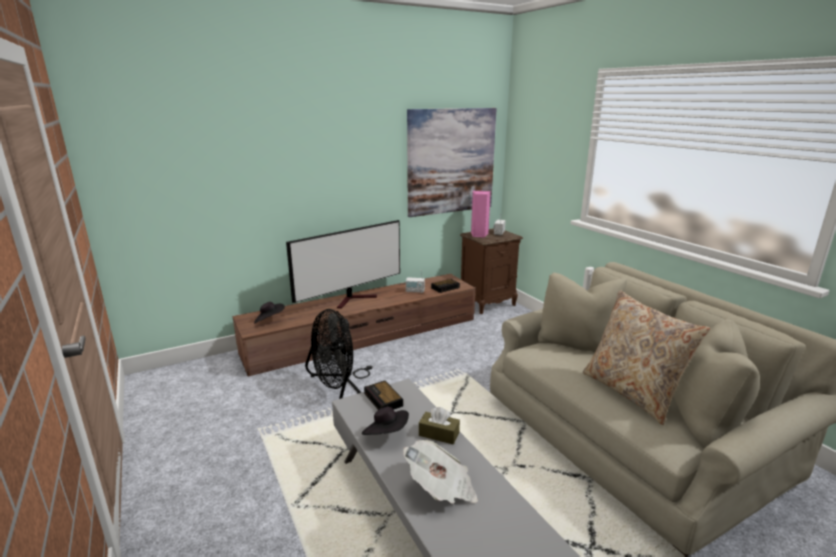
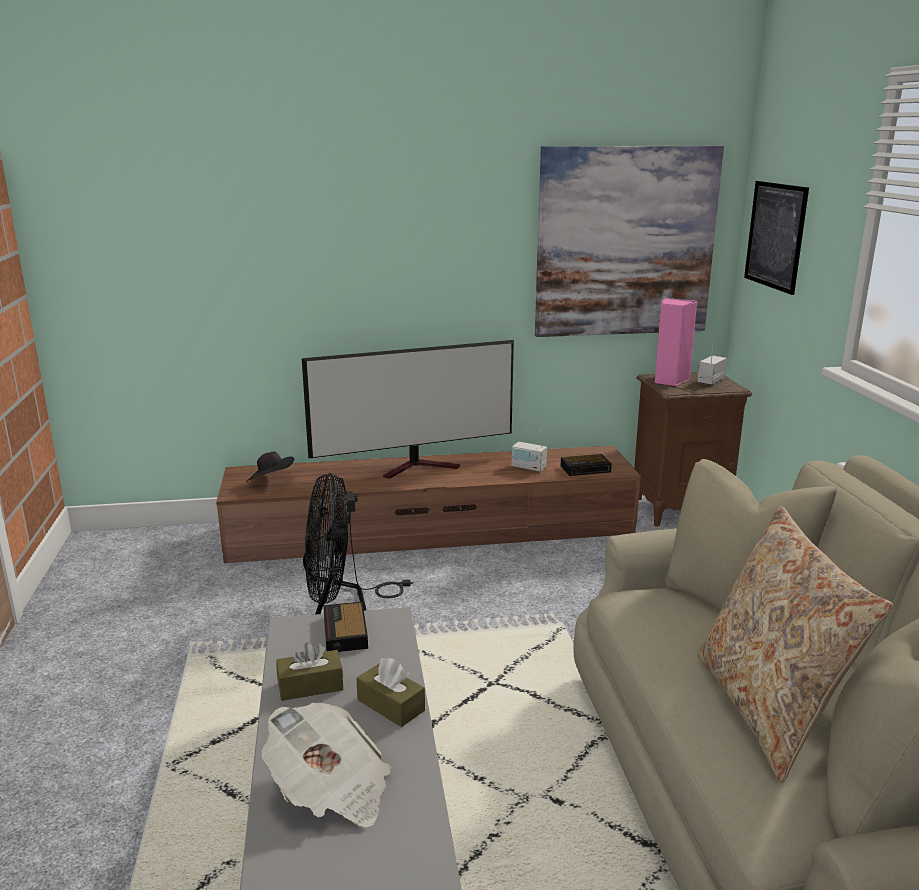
camera: 20 degrees right, 0 degrees up
black hat [362,407,409,435] -> brown tissue box [276,642,343,701]
none -> picture [744,181,809,295]

